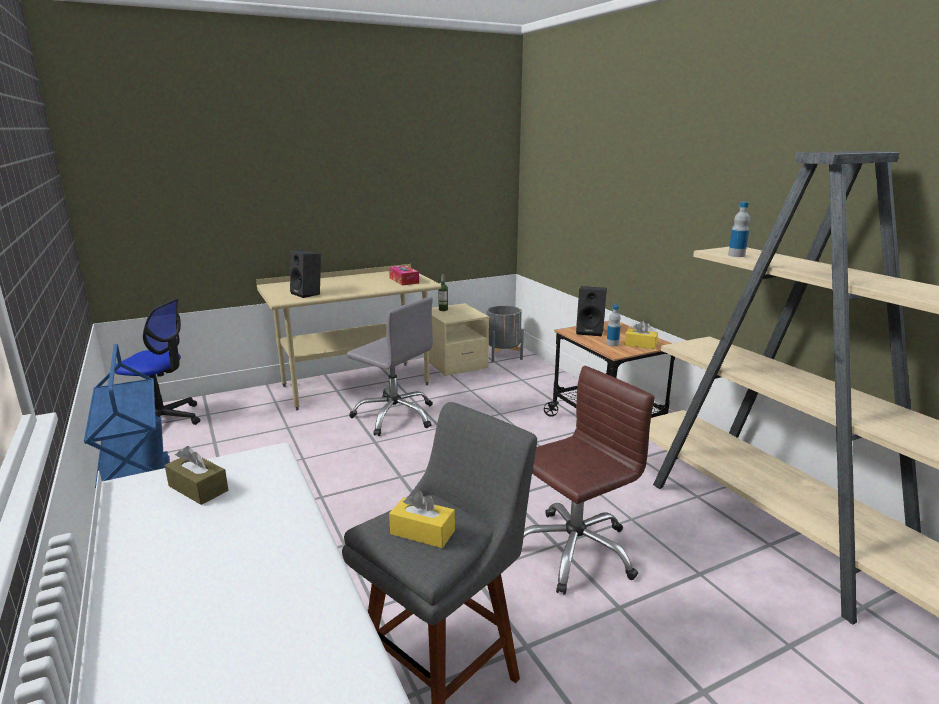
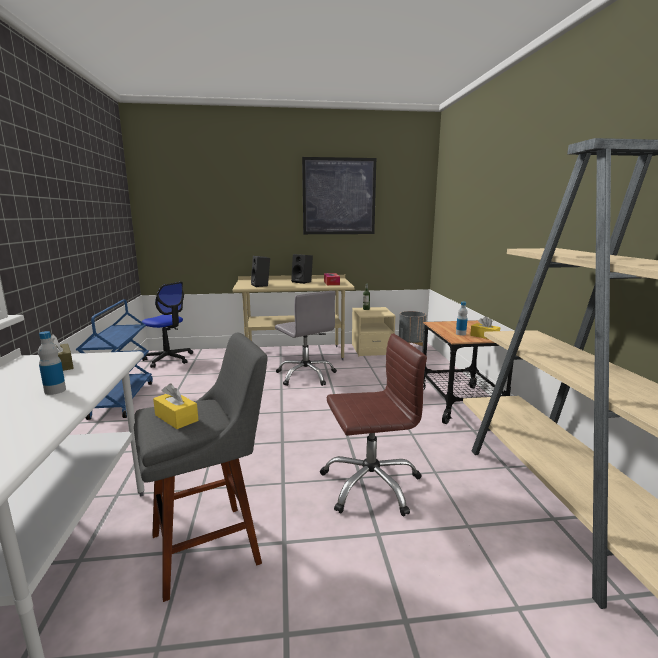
camera: 20 degrees right, 5 degrees down
black speaker [576,286,607,336] -> black speaker moved to [291,254,313,284]
bottle [728,202,750,257] -> bottle moved to [38,331,66,395]
none -> picture [302,157,376,234]

